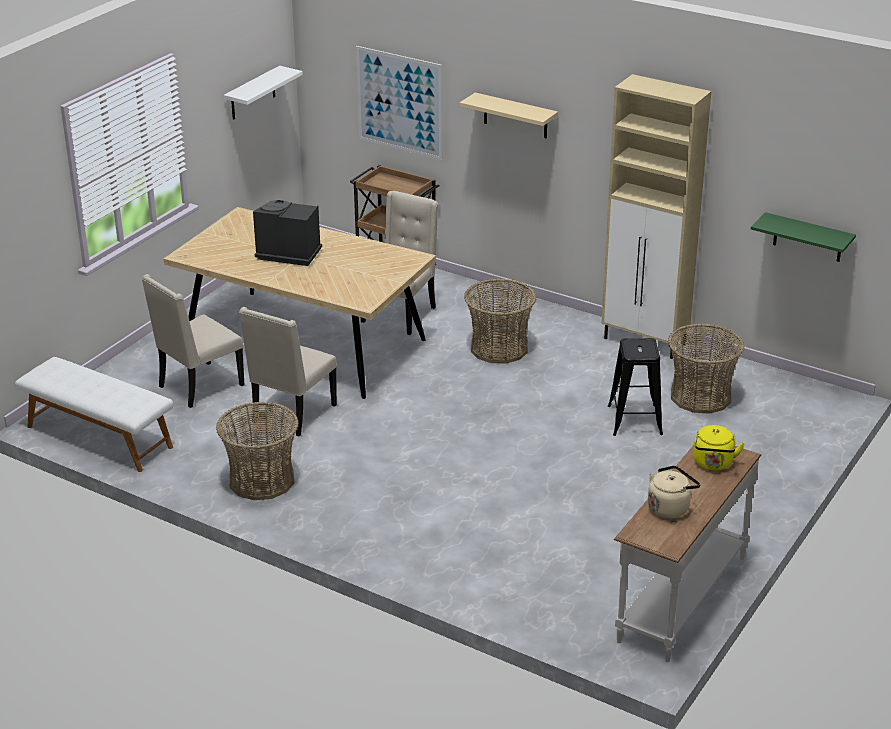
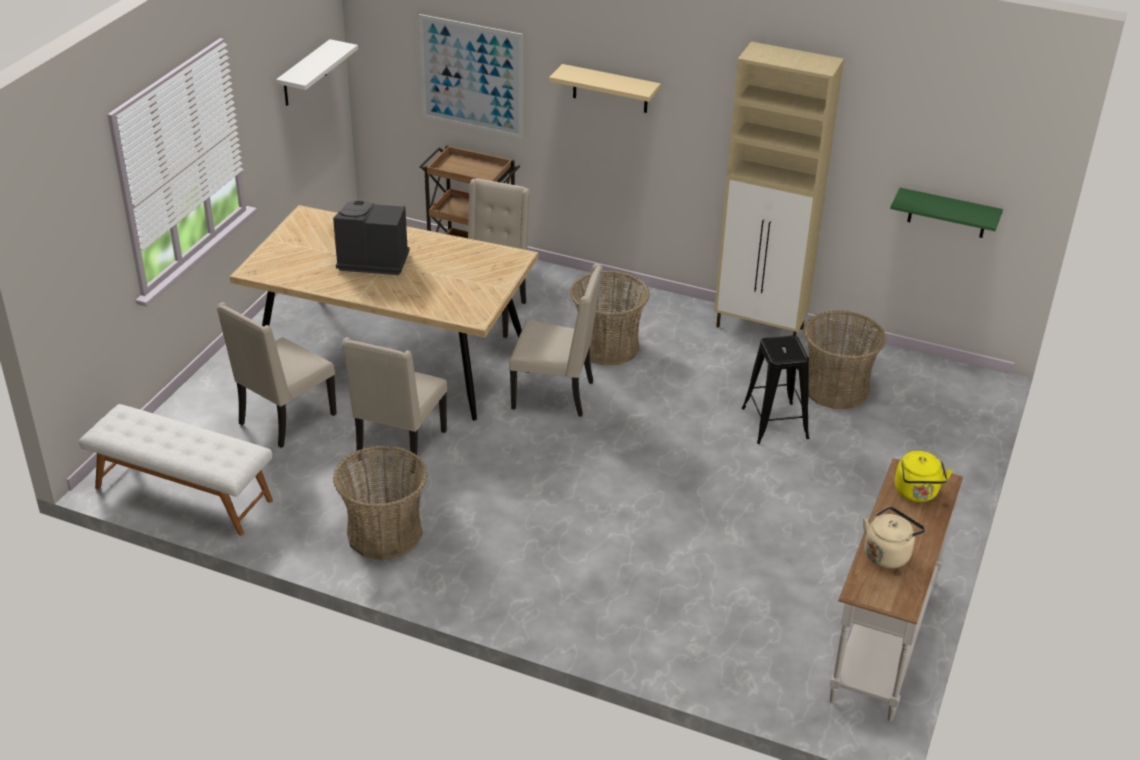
camera: 10 degrees left, 5 degrees up
none -> beige chair [509,264,603,417]

